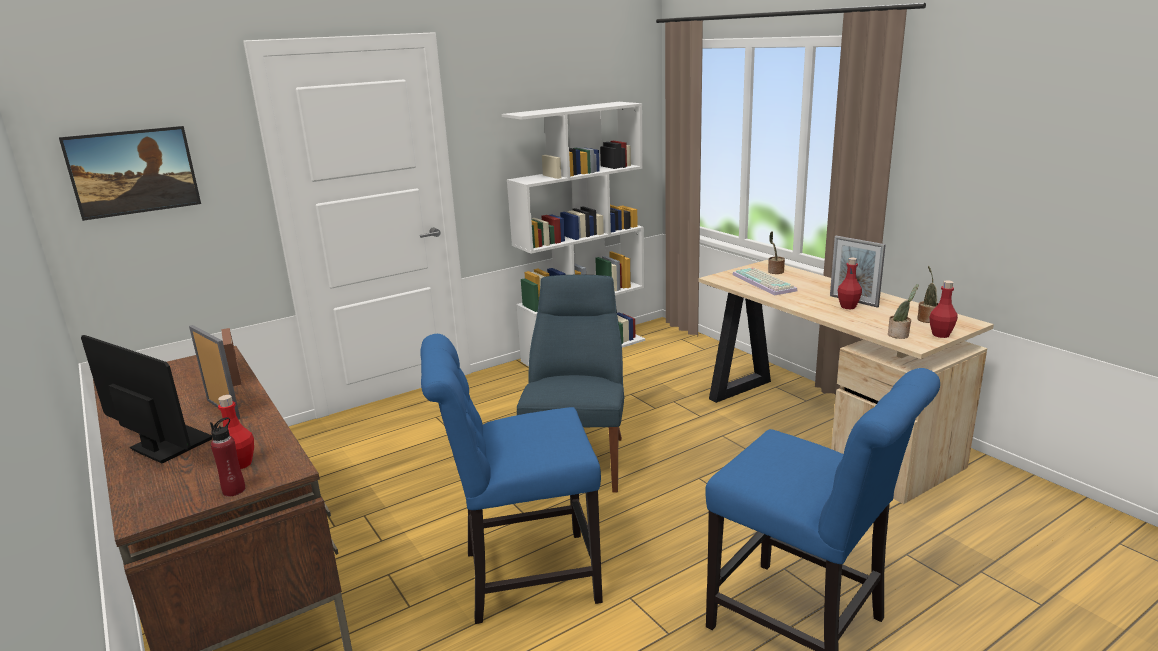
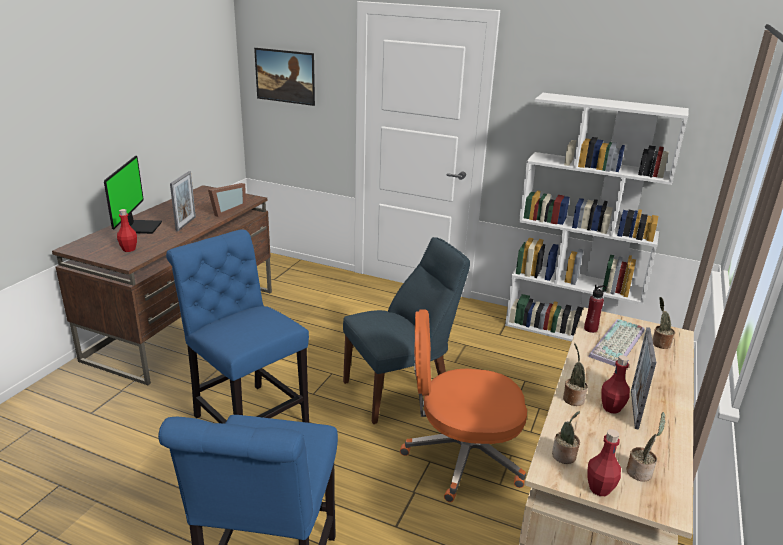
camera: 55 degrees right, 5 degrees up
red bottle [210,417,245,497] -> red bottle moved to [584,285,607,333]
none -> orange office chair [400,309,527,502]
none -> potted plant [563,343,588,406]

